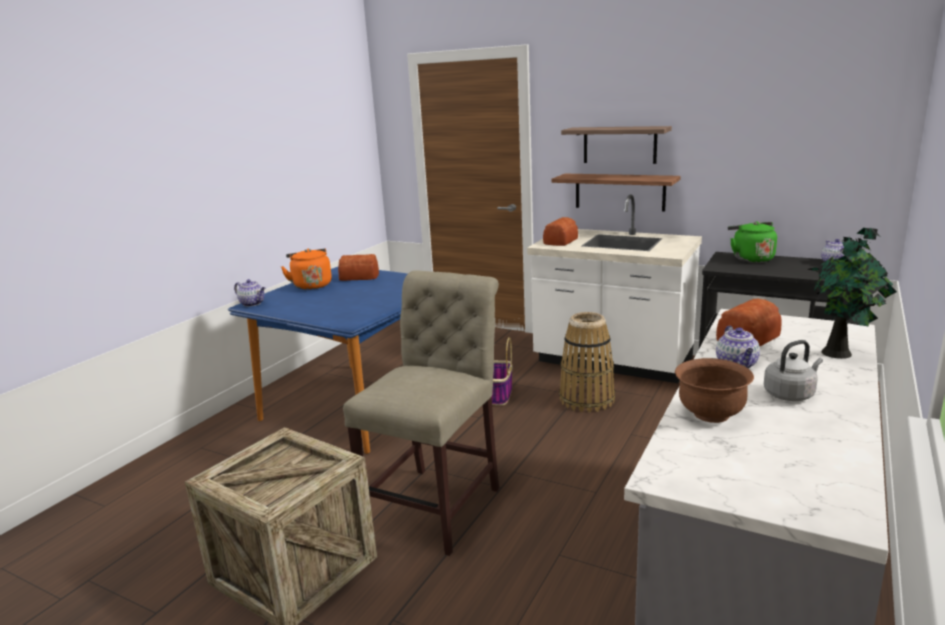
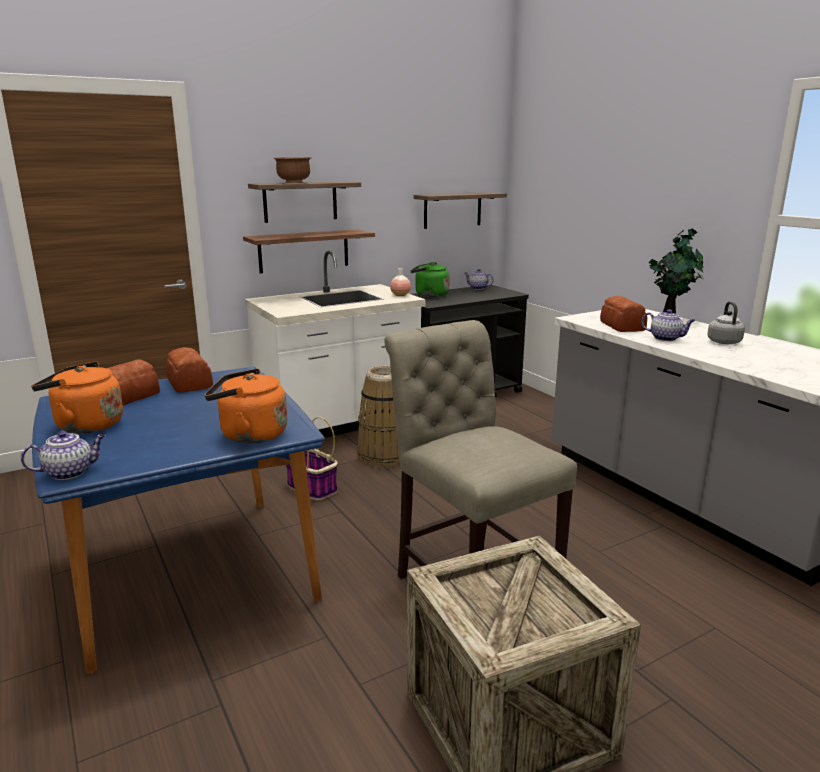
camera: 60 degrees left, 0 degrees up
bread [543,217,578,246] -> bread moved to [166,347,213,393]
brown bowl [675,358,754,423] -> brown bowl moved to [273,157,311,183]
none -> orange kettle [205,369,287,444]
none -> vase [390,268,411,296]
none -> shelf [414,192,507,229]

